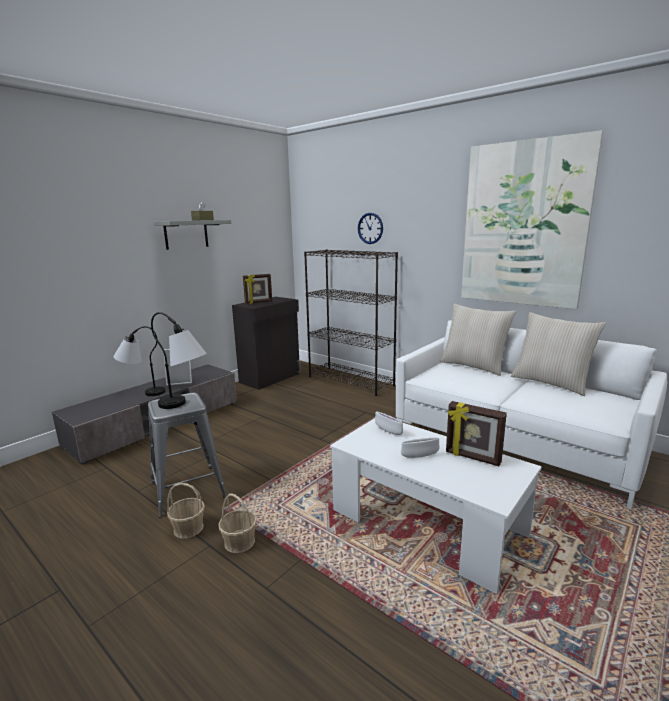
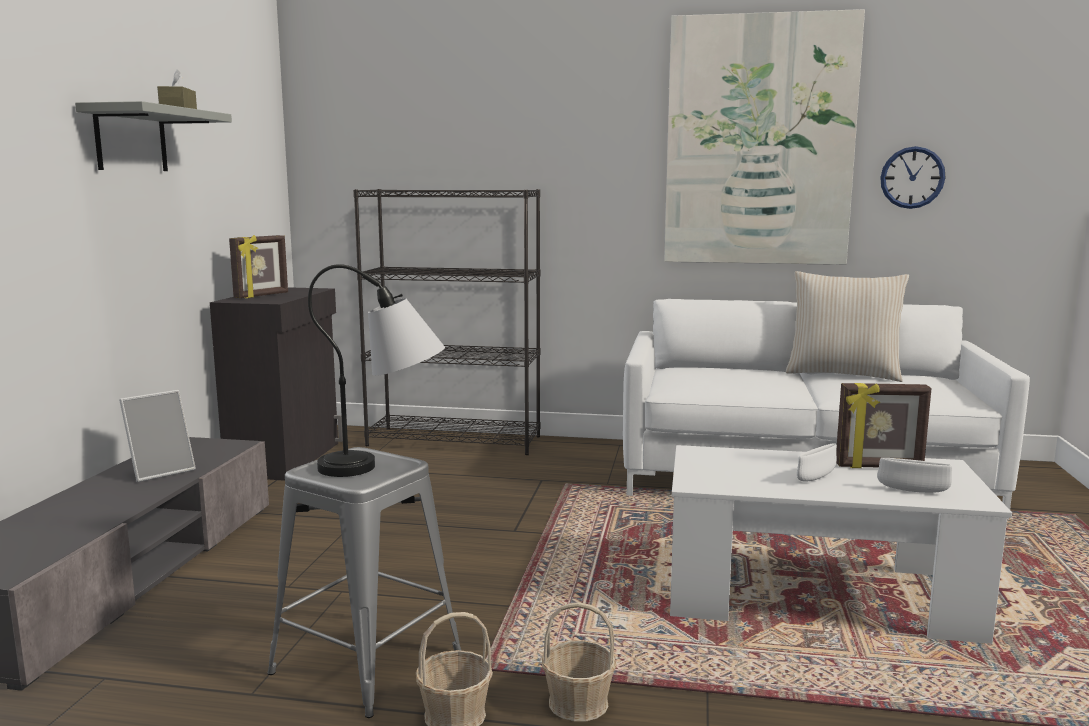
camera: 30 degrees left, 5 degrees down
table lamp [113,326,165,396] -> none
wall clock [358,213,383,244] -> wall clock moved to [880,146,945,209]
white bowl [375,411,403,435] -> white bowl moved to [877,458,952,493]
beige pillow [440,304,516,376] -> none

